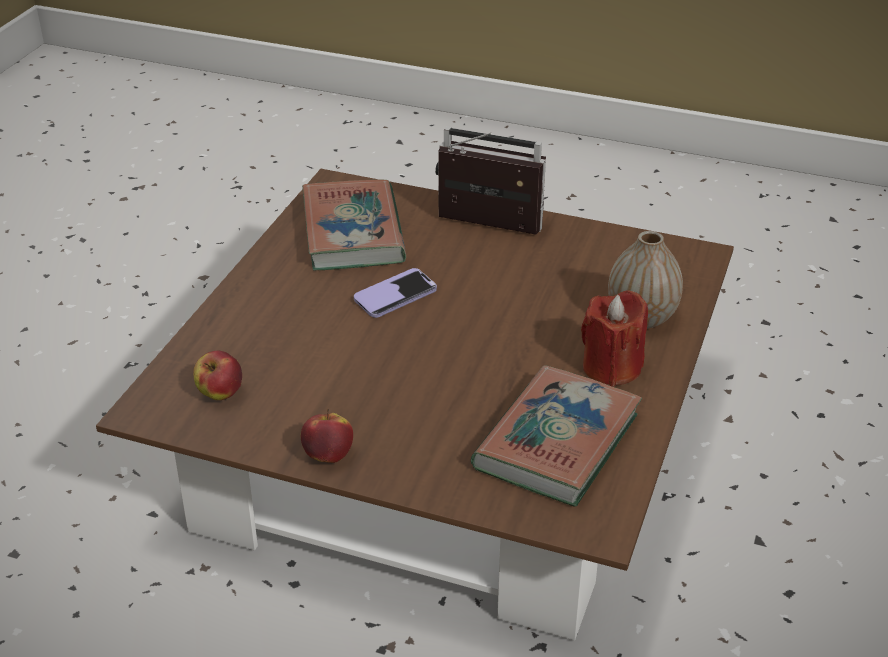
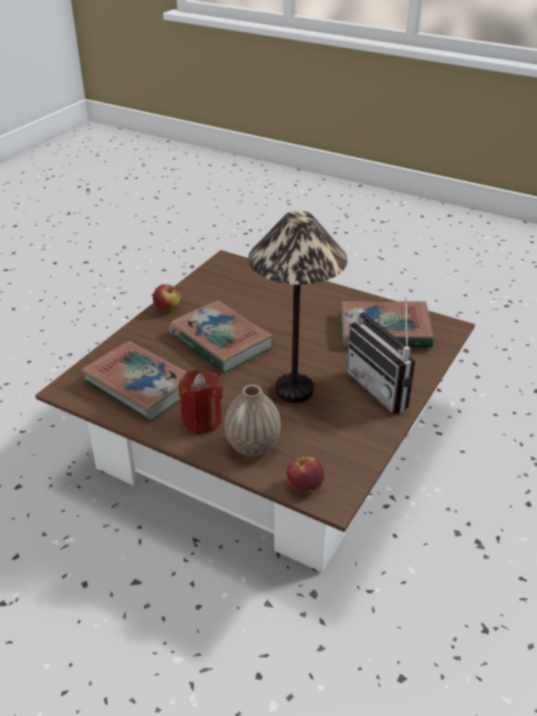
camera: 100 degrees right, 0 degrees up
apple [193,351,242,400] -> apple moved to [287,457,324,493]
phone [354,268,437,318] -> none
radio [435,126,546,235] -> radio turned 120 degrees clockwise [346,298,416,414]
none -> book [169,300,274,373]
none -> table lamp [248,211,348,403]

